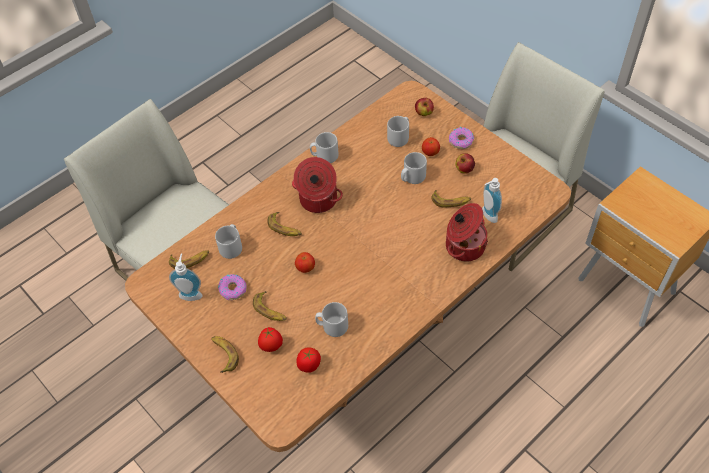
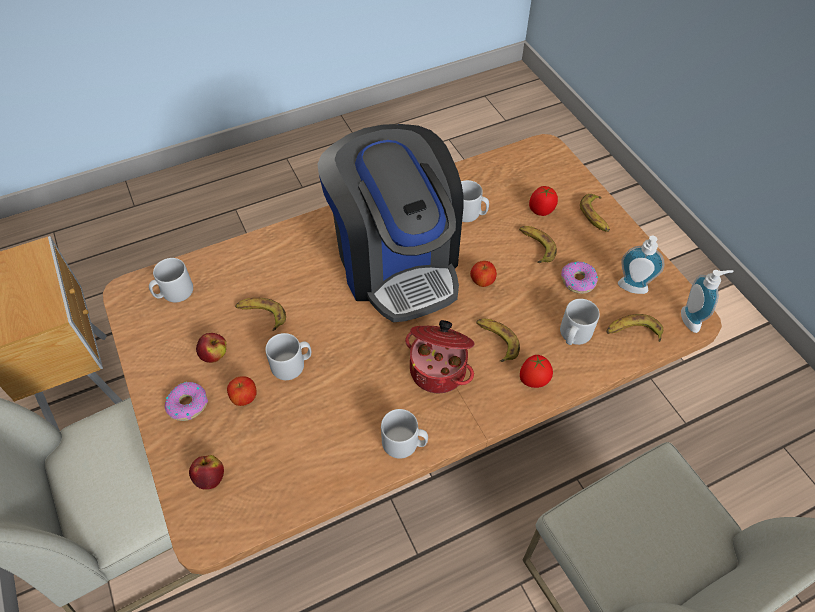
camera: 165 degrees left, 0 degrees up
tomato [296,348,321,373] -> tomato moved to [520,355,553,388]
grey mug [387,116,409,147] -> grey mug moved to [149,258,193,302]
cooking pot [446,203,488,261] -> none
soap dispenser [482,178,502,223] -> soap dispenser moved to [681,270,734,333]
none -> coffee machine [317,124,464,322]

